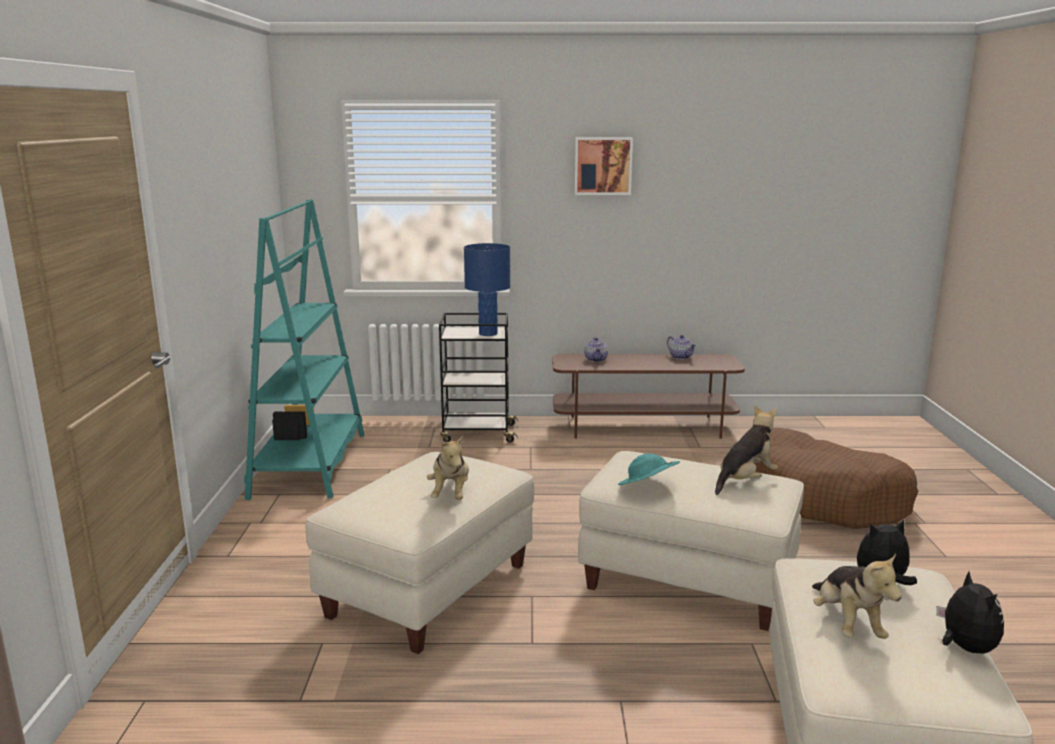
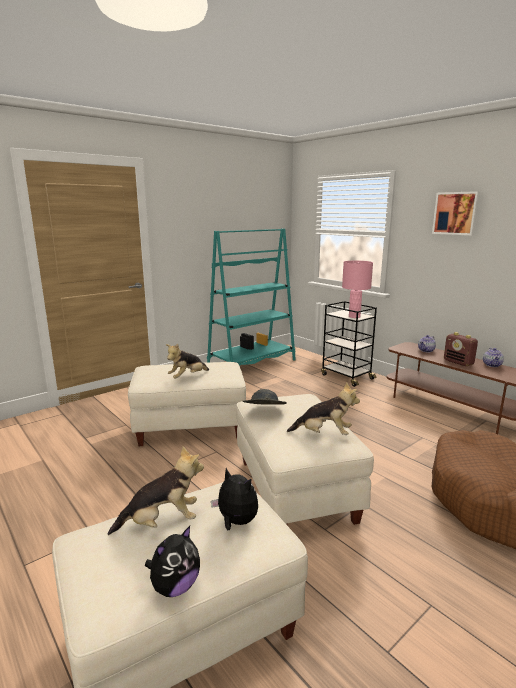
camera: 50 degrees right, 0 degrees up
blue table lamp [464,243,510,336] -> pink table lamp [342,261,373,318]
turquoise hat [618,453,680,485] -> grey hat [242,389,287,405]
plush toy [812,553,902,639] -> plush toy turned 150 degrees counterclockwise [108,446,204,535]
none -> radio [444,332,478,366]

